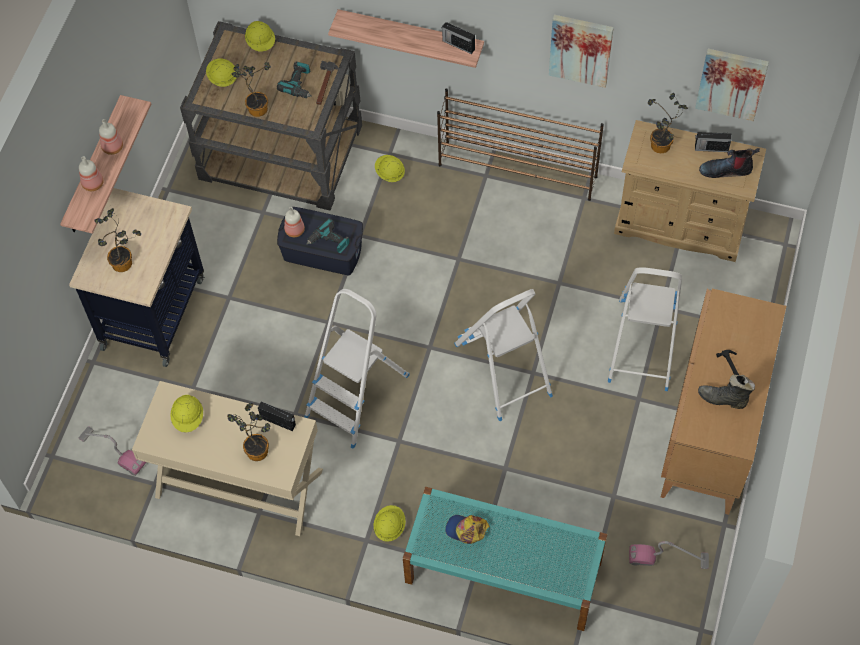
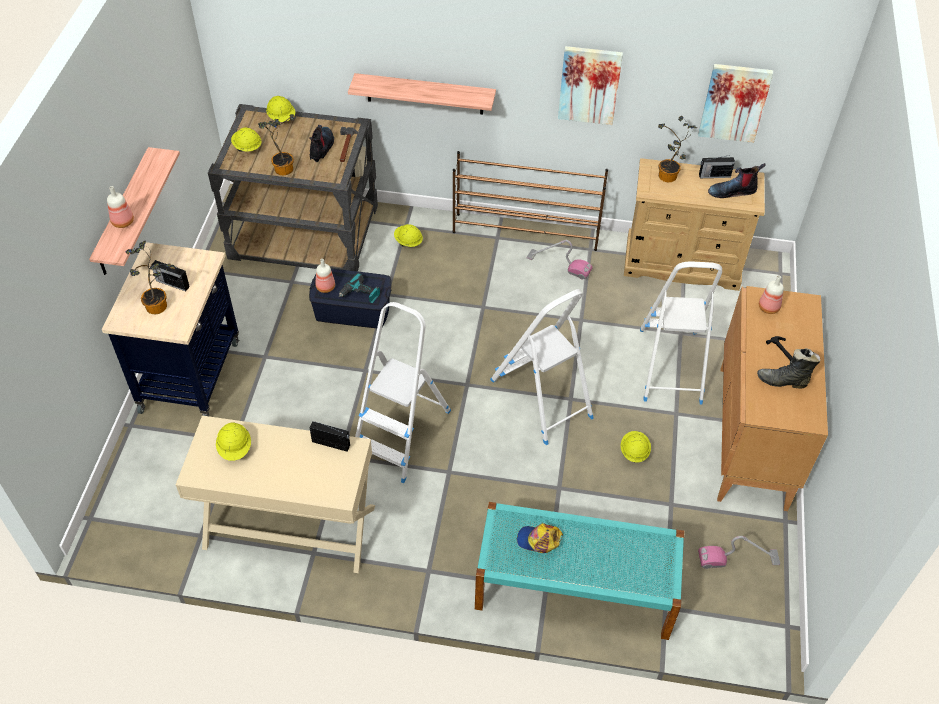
camera: 10 degrees left, 10 degrees down
vacuum cleaner [79,426,146,476] -> vacuum cleaner moved to [527,240,592,280]
bottle [99,119,123,155] -> bottle moved to [759,276,784,314]
potted plant [227,403,270,461] -> none
power drill [277,61,312,98] -> boot [309,125,334,162]
yellow hard hat [374,505,406,542] -> yellow hard hat moved to [621,431,651,462]
radio [442,22,475,54] -> radio moved to [151,260,190,291]

